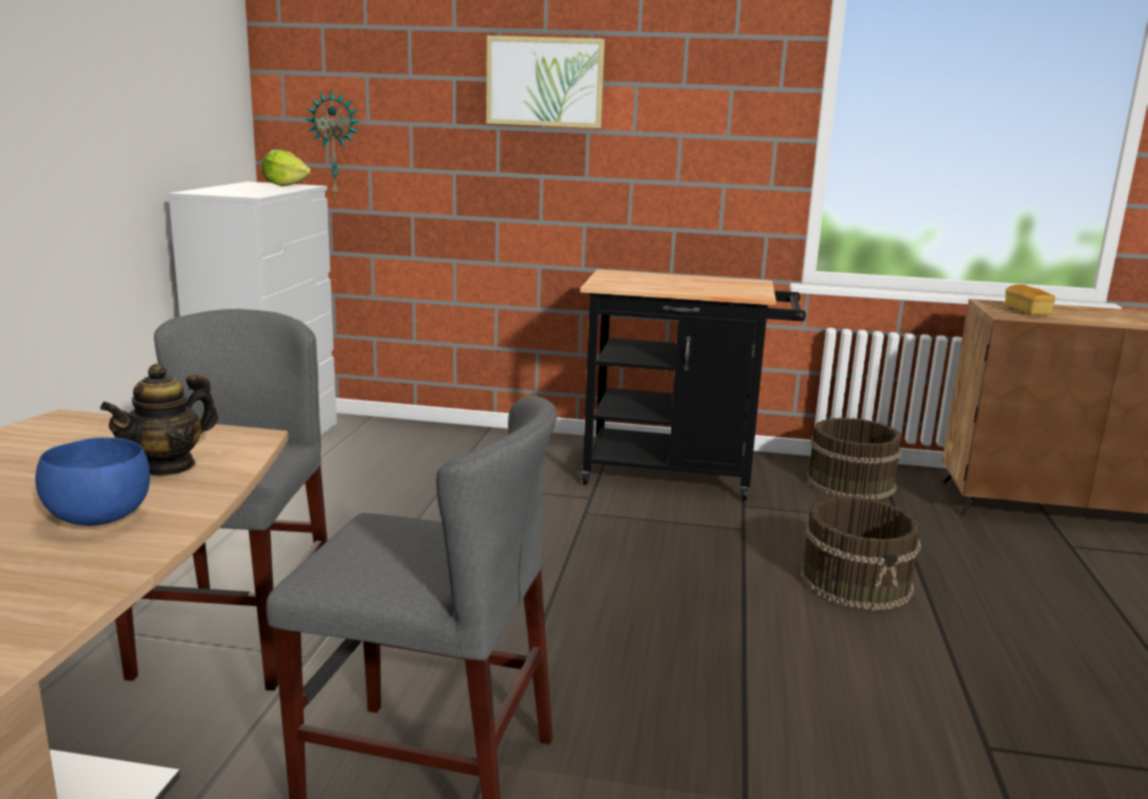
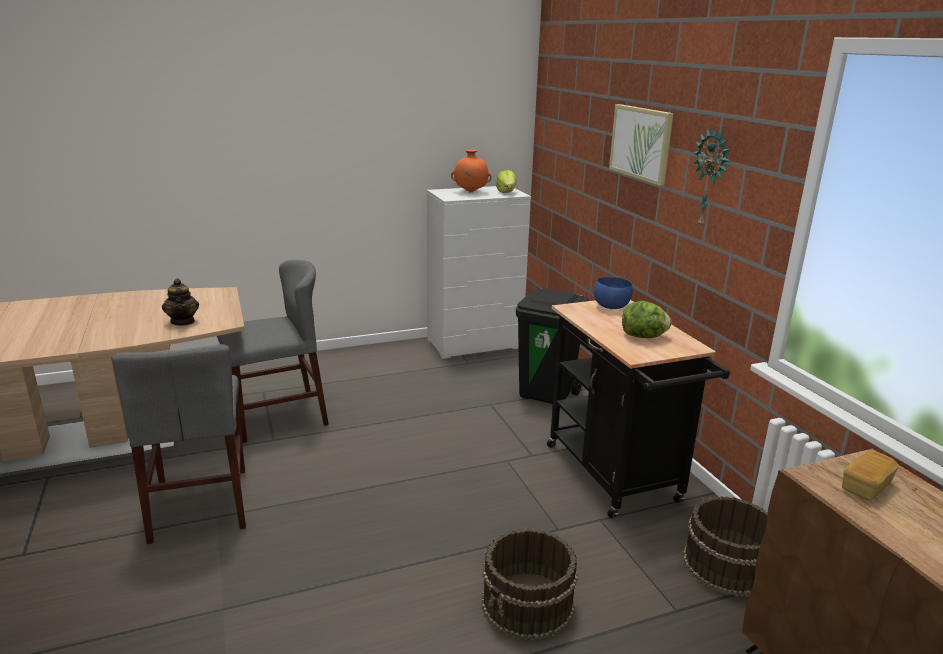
camera: 60 degrees right, 5 degrees up
blue bowl [35,437,150,526] -> blue bowl moved to [594,277,633,309]
teapot [100,363,218,476] -> teapot turned 120 degrees counterclockwise [162,278,199,326]
wall clock [305,90,360,198] -> wall clock moved to [693,127,730,229]
none -> orange vase [451,149,492,192]
none -> black trash can [516,288,588,405]
none -> lettuce [622,301,671,338]

